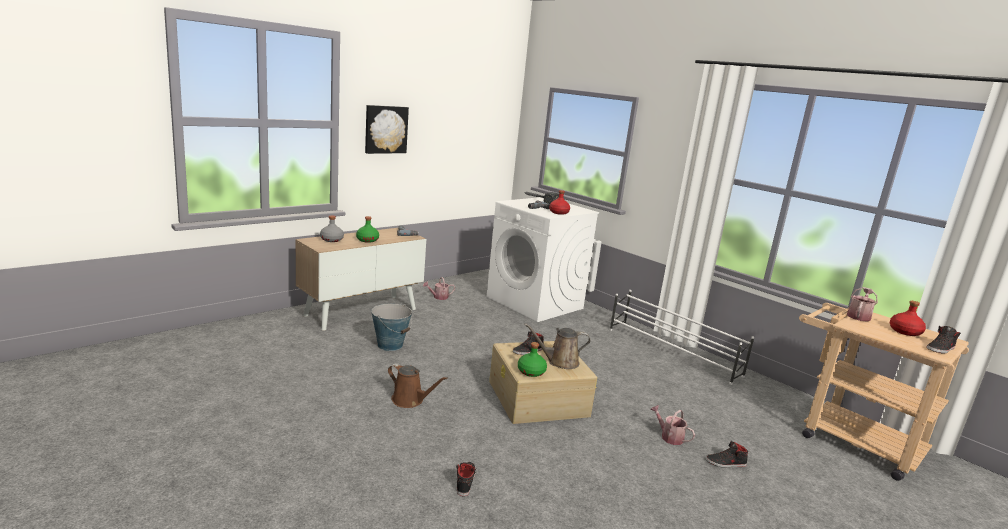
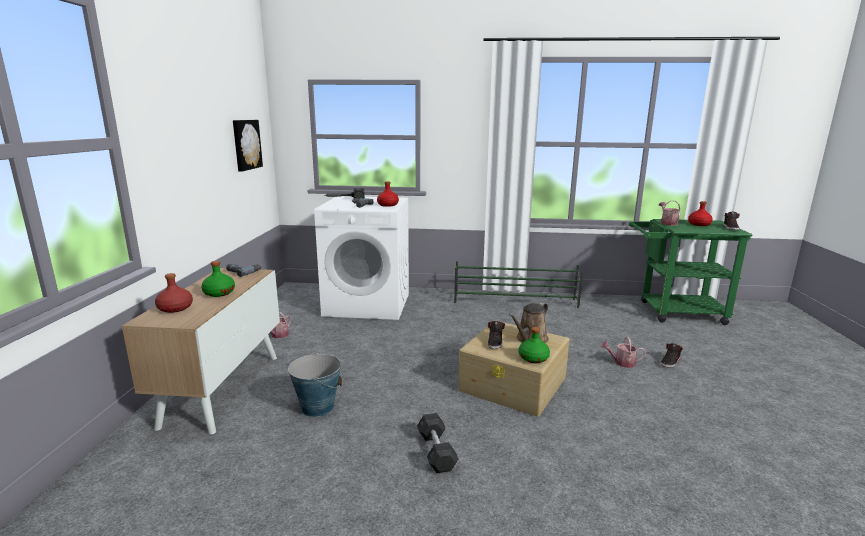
camera: 40 degrees left, 0 degrees up
grey bottle [320,215,344,242] -> red bottle [155,273,193,313]
picture [365,105,409,154] -> picture moved to [233,120,263,171]
brown watering can [388,363,448,408] -> grey dumbbell [417,413,458,473]
black shoe [456,462,477,496] -> none
white shoe rack [610,290,754,385] -> green shoe rack [454,261,583,308]
beige cart [799,303,969,481] -> green cart [629,219,752,325]

